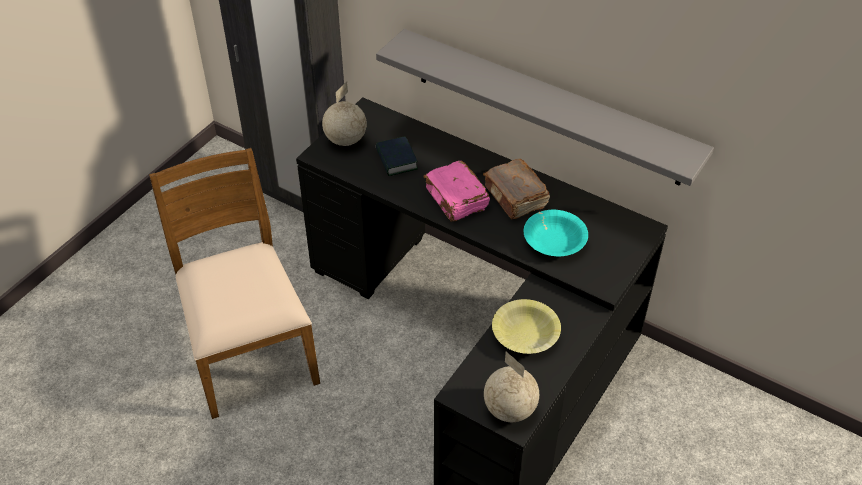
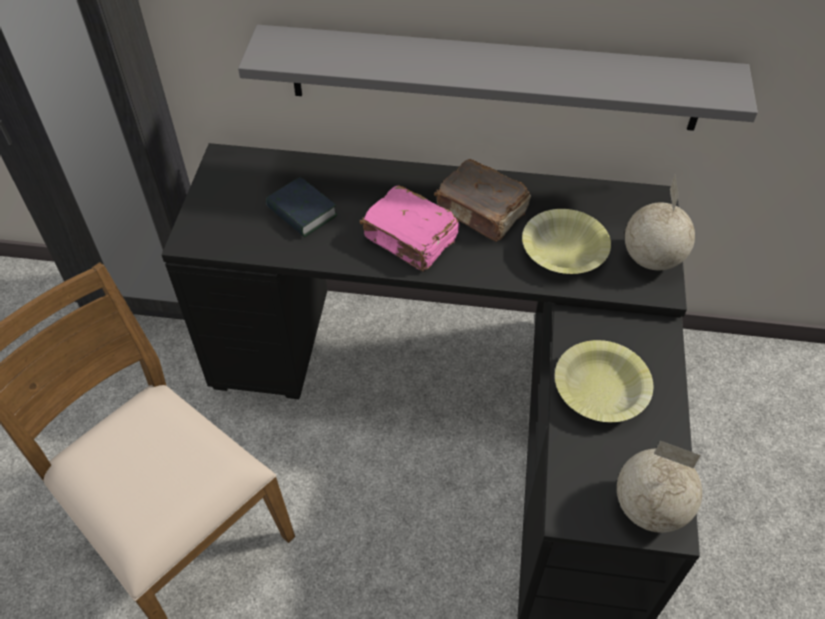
camera: 25 degrees left, 5 degrees up
globe [322,82,367,146] -> globe moved to [625,175,695,270]
turquoise bowl [524,210,588,256] -> yellow bowl [522,209,611,274]

